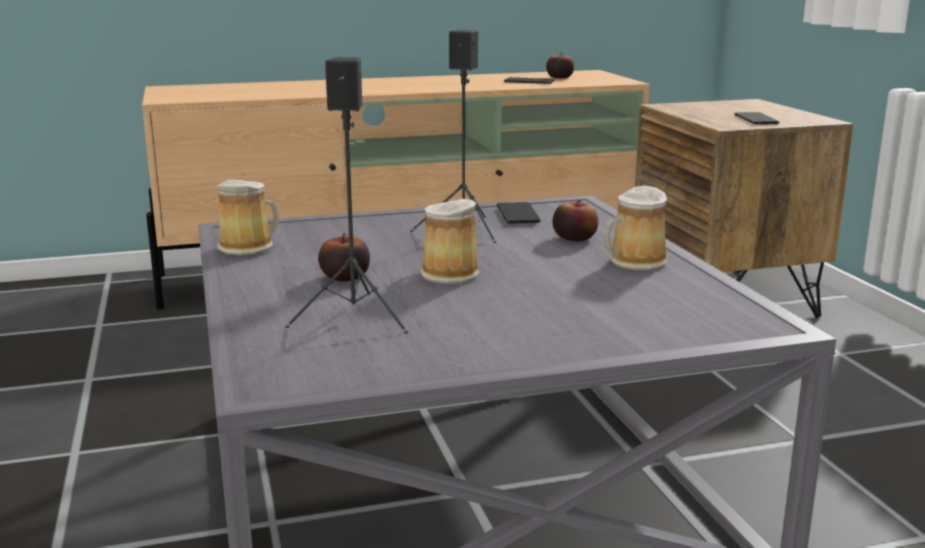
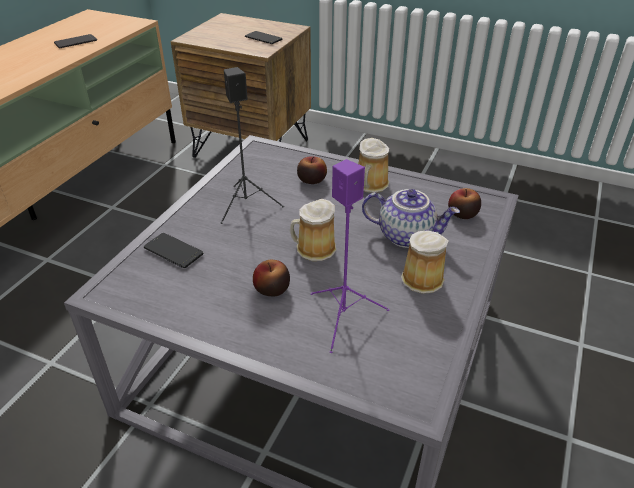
camera: 50 degrees left, 20 degrees up
mug [217,180,279,255] -> mug moved to [401,231,448,294]
black speaker [285,57,408,334] -> purple speaker [311,159,389,353]
phone [497,202,541,224] -> phone moved to [144,233,203,268]
apple [546,53,574,78] -> apple moved to [448,188,481,219]
none -> teapot [362,189,460,248]

